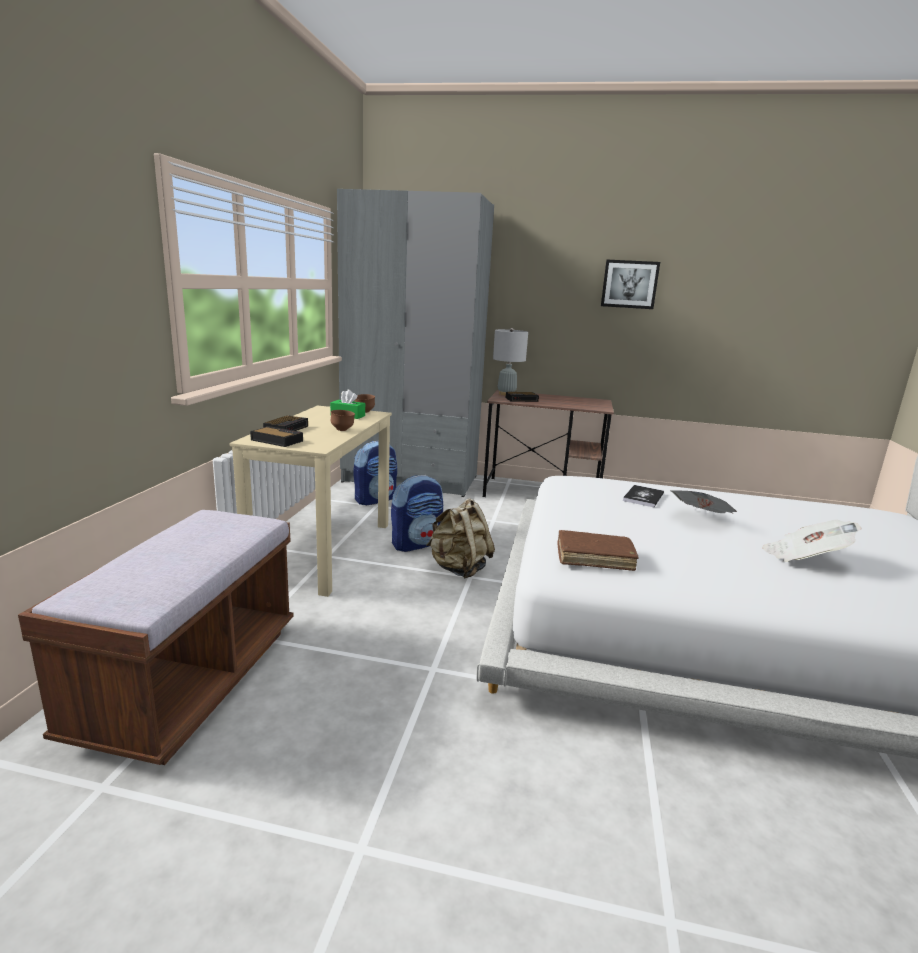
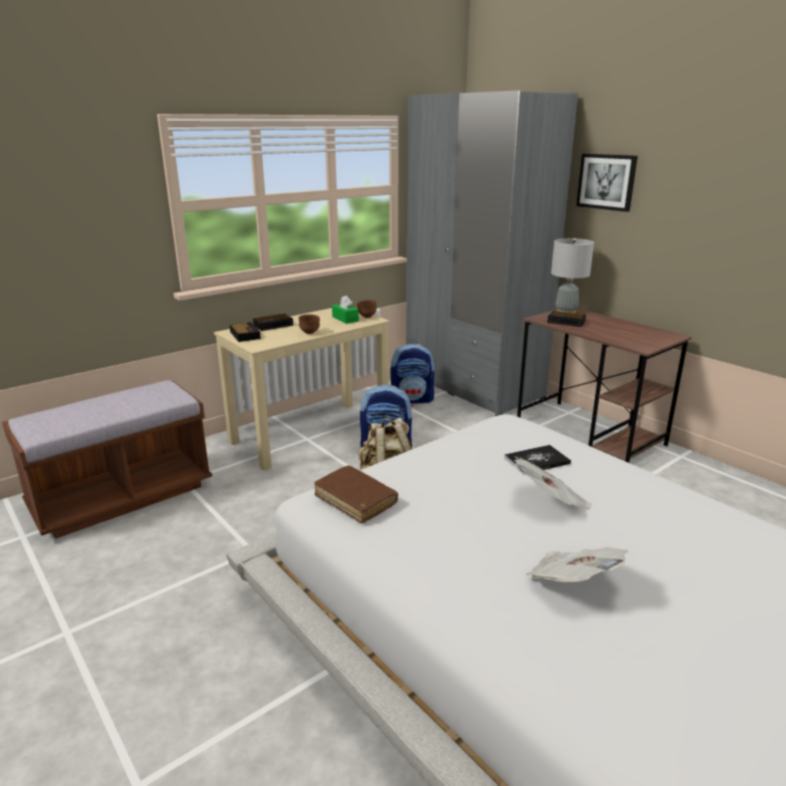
camera: 40 degrees right, 5 degrees up
picture [601,260,660,309] -> picture moved to [576,154,638,212]

